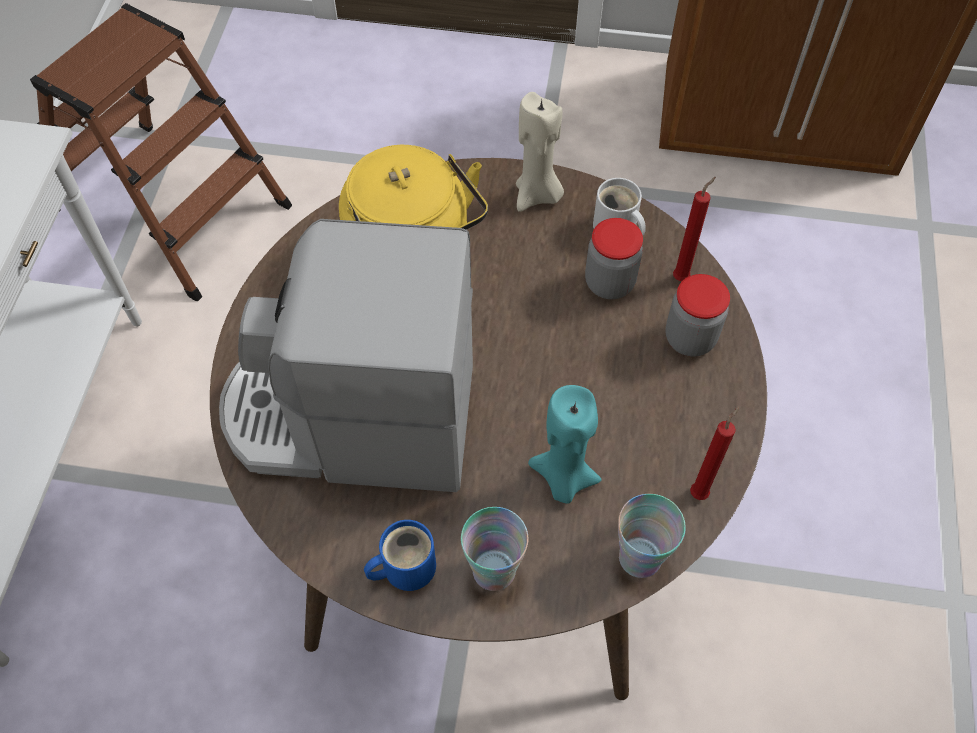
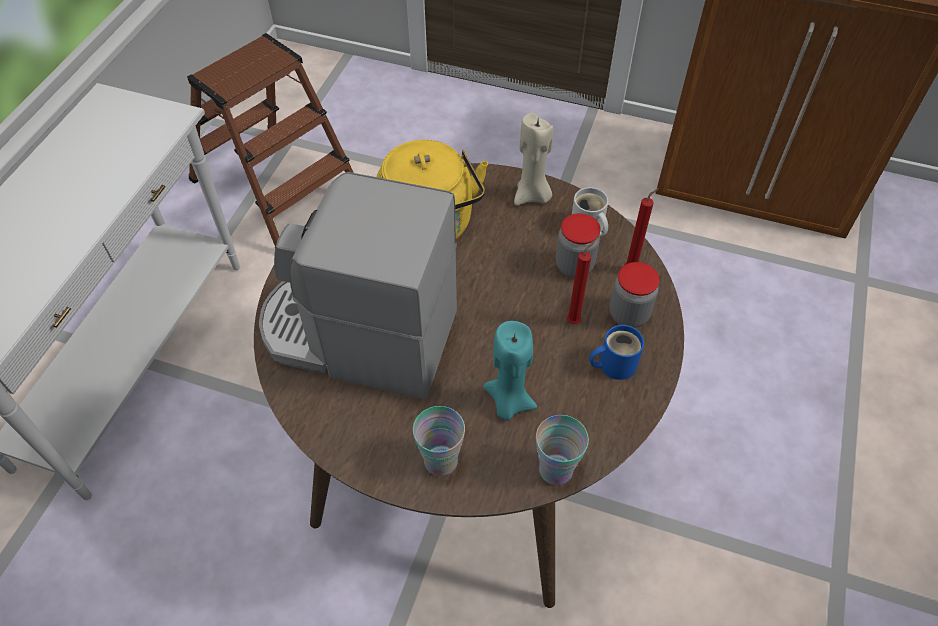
camera: 10 degrees right, 5 degrees down
blue mug [364,520,436,591] -> blue mug moved to [589,325,644,380]
red candle [690,406,740,500] -> red candle moved to [567,240,595,324]

